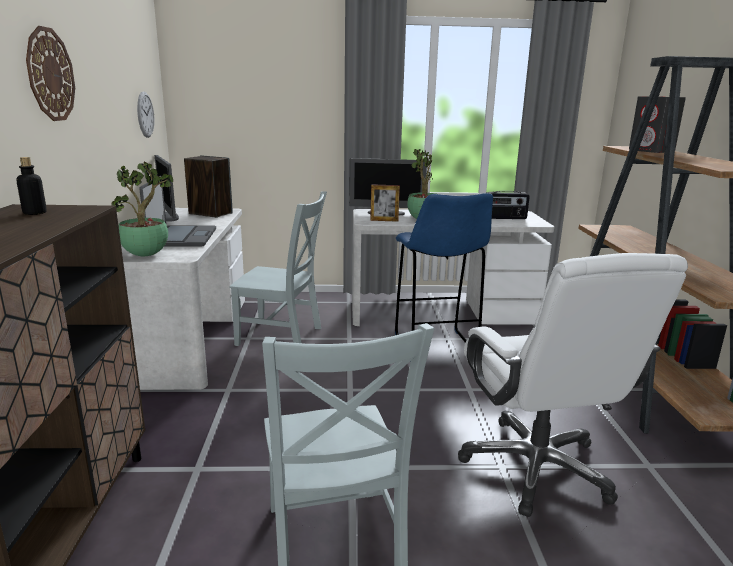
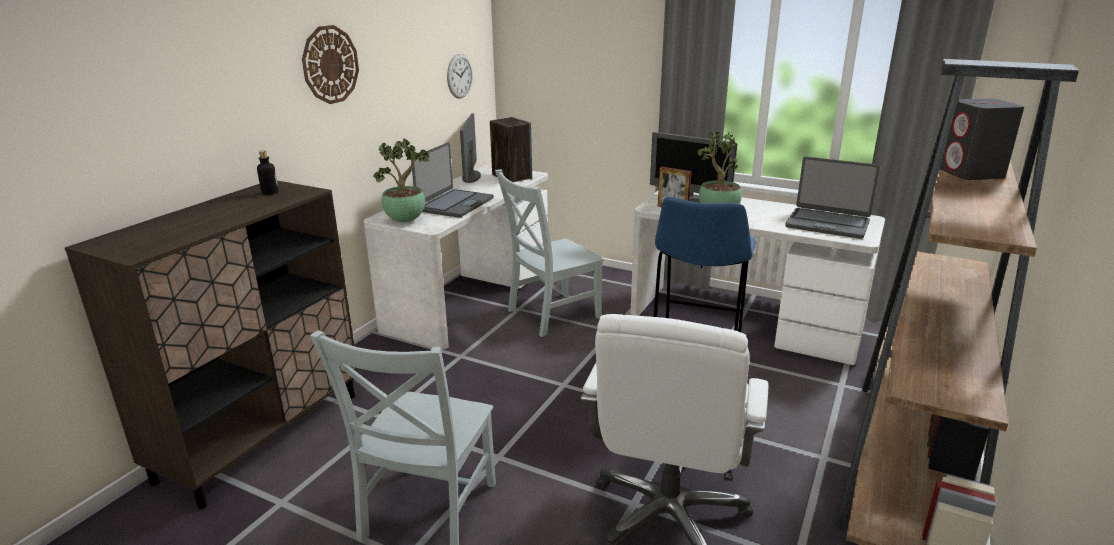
camera: 30 degrees right, 5 degrees up
grey chair [229,191,327,346] -> grey chair turned 105 degrees clockwise [495,169,604,337]
radio [486,191,530,219] -> laptop [785,157,880,239]

